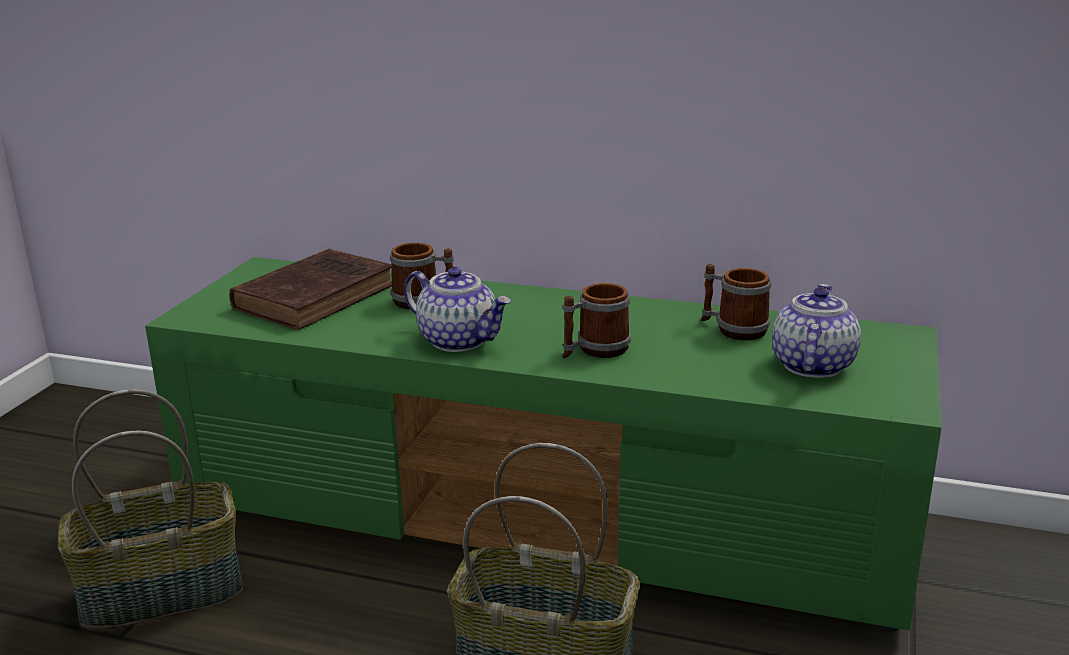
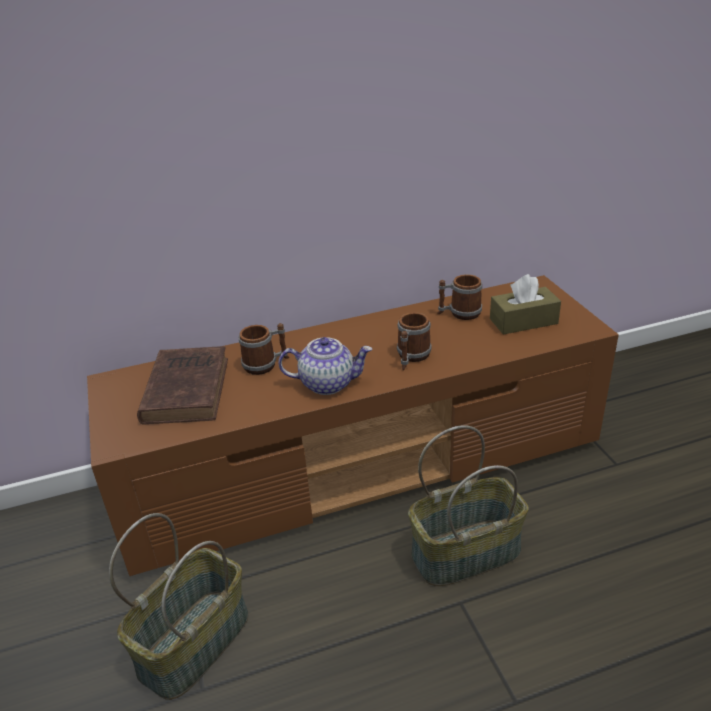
camera: 35 degrees left, 10 degrees up
green tv stand [145,257,942,631] -> brown tv stand [87,275,619,576]
teapot [772,284,861,378] -> brown tissue box [490,274,561,335]

